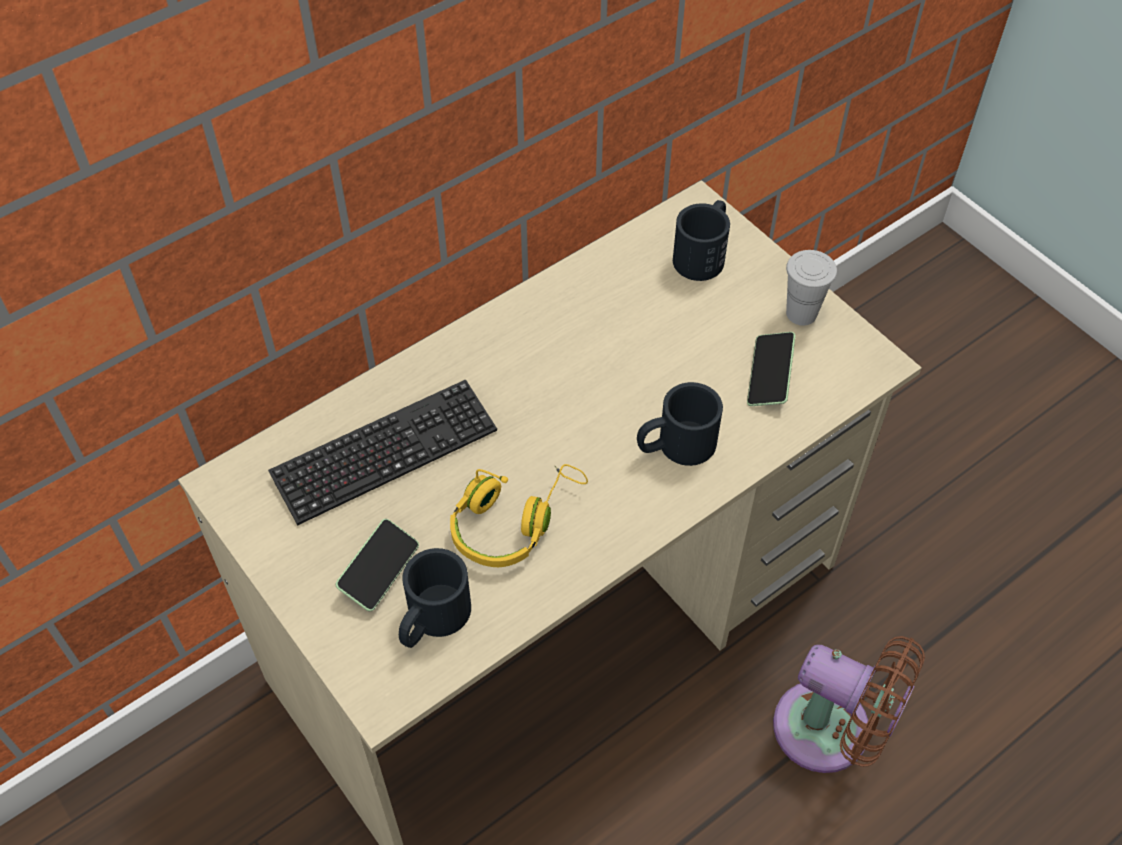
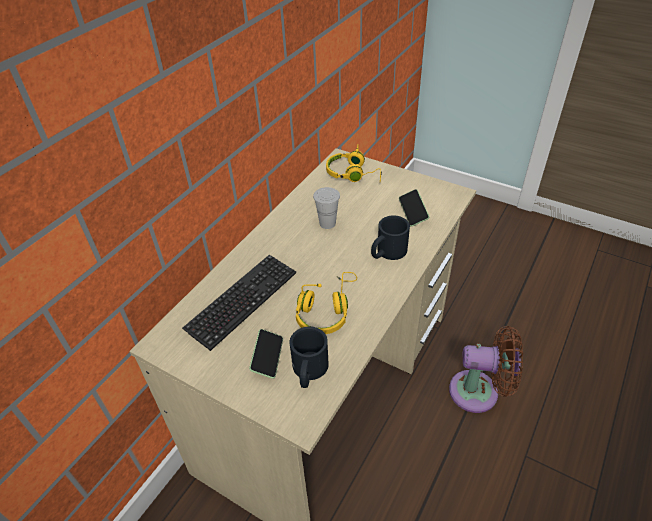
camera: 20 degrees left, 10 degrees down
black mug [673,200,730,281] -> yellow headphones [326,145,382,182]
white cup [786,250,837,326] -> white cup moved to [313,187,340,229]

